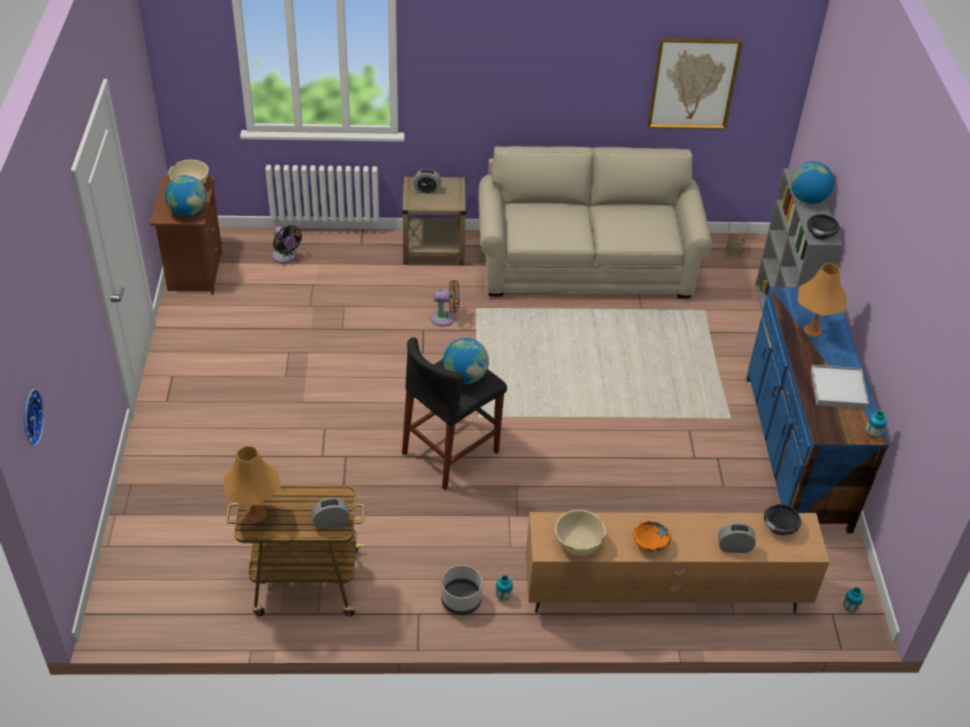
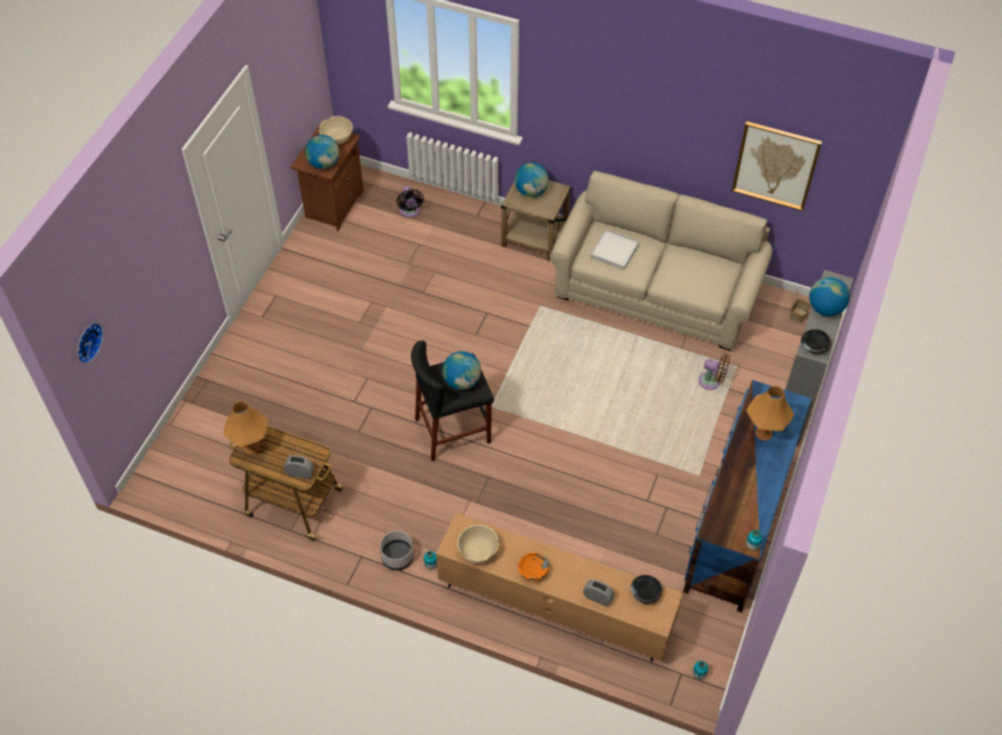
camera: 25 degrees right, 10 degrees up
alarm clock [413,169,441,194] -> globe [515,163,549,197]
brown fan [431,280,460,326] -> brown fan moved to [698,354,730,390]
white tray [811,365,869,409] -> white tray moved to [590,229,639,270]

